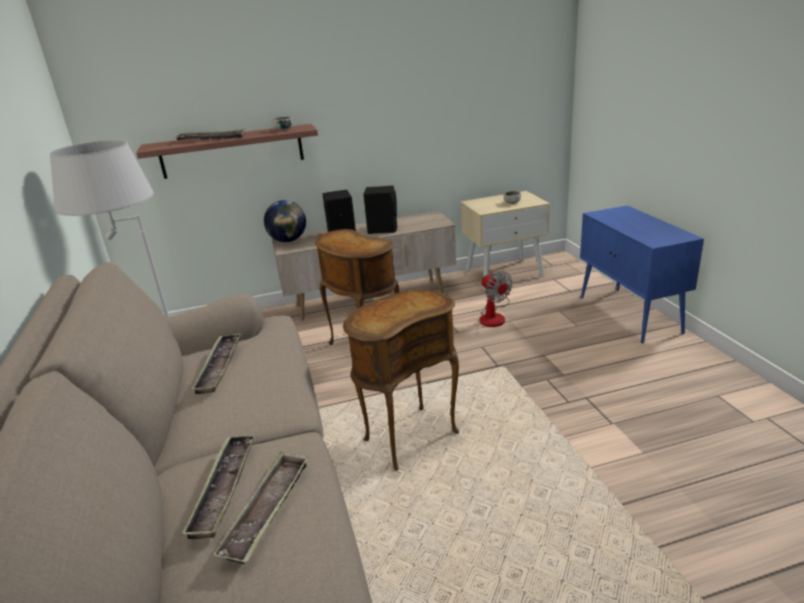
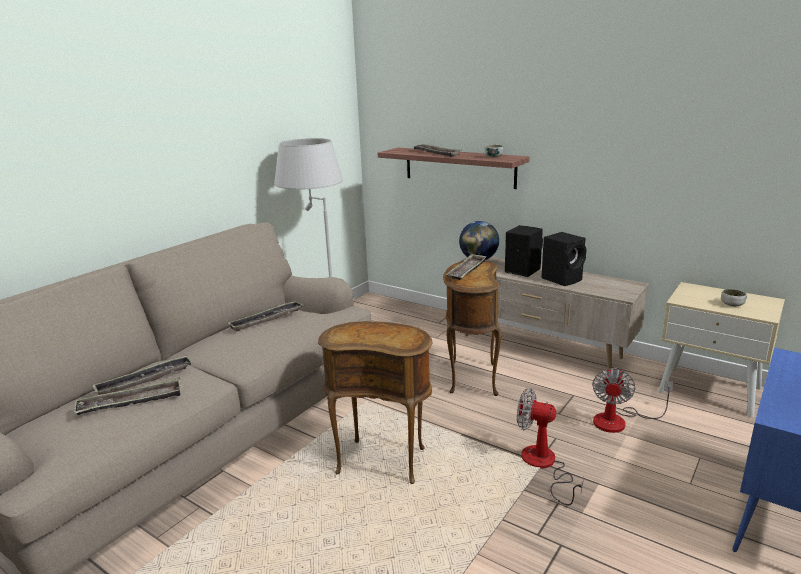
camera: 50 degrees right, 5 degrees down
none -> tray [446,254,487,280]
none -> fan [517,388,584,505]

